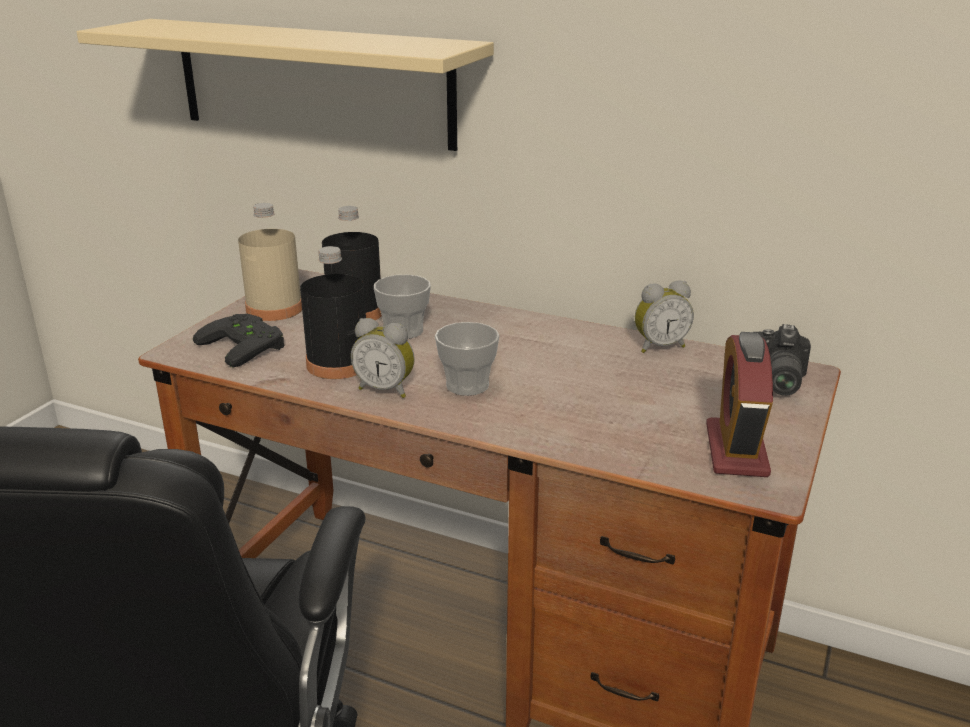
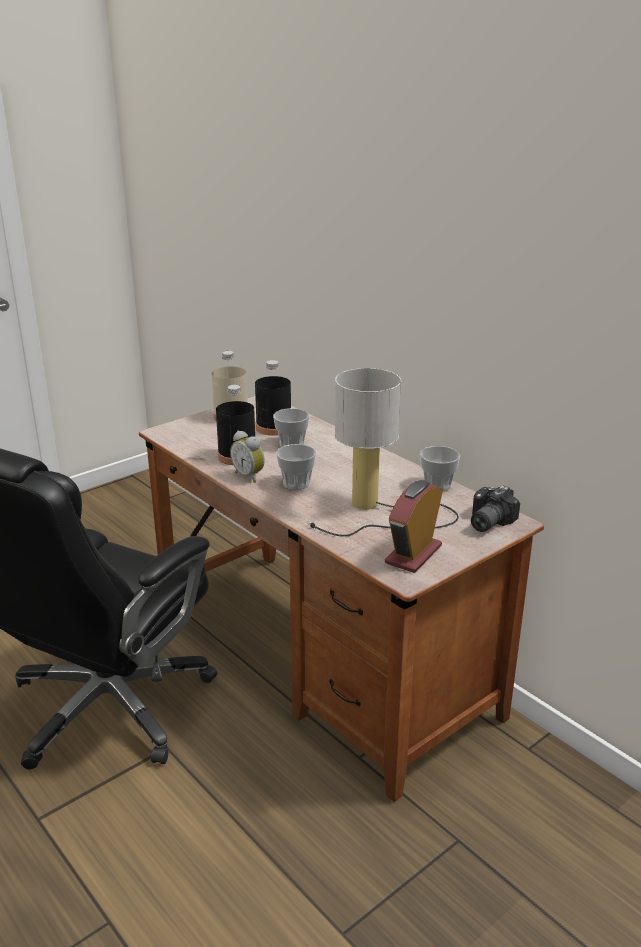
camera: 25 degrees right, 0 degrees up
beige shelf [77,19,494,151] -> none
black game controller [193,314,284,368] -> none
alarm clock [635,281,694,353] -> cup [420,446,460,492]
none -> table lamp [309,368,459,537]

